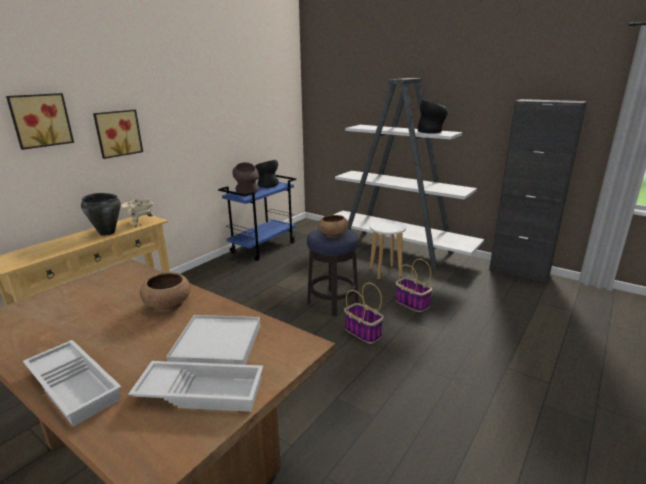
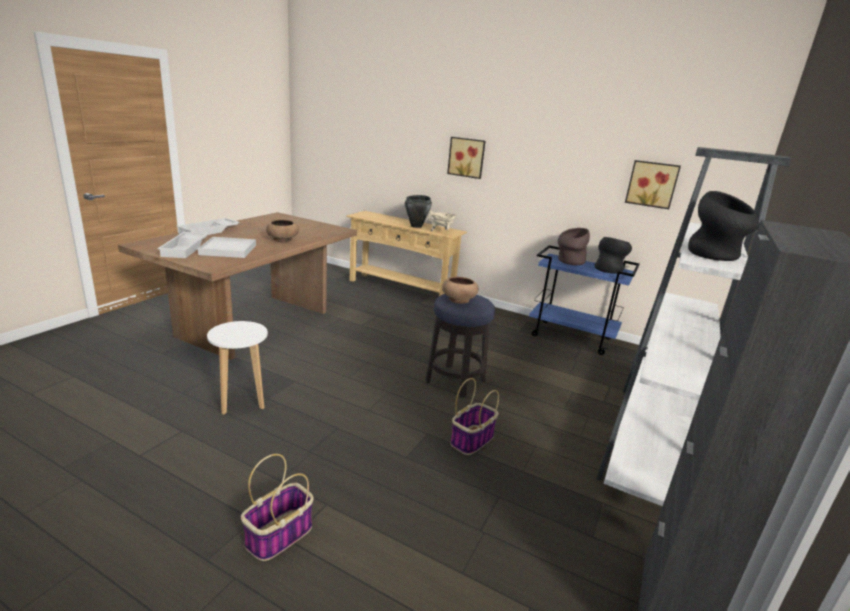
camera: 80 degrees right, 0 degrees up
picture [6,93,74,150] -> picture moved to [625,160,681,209]
basket [344,283,384,344] -> basket moved to [241,454,314,561]
white stool [370,220,406,279] -> white stool moved to [207,321,268,415]

